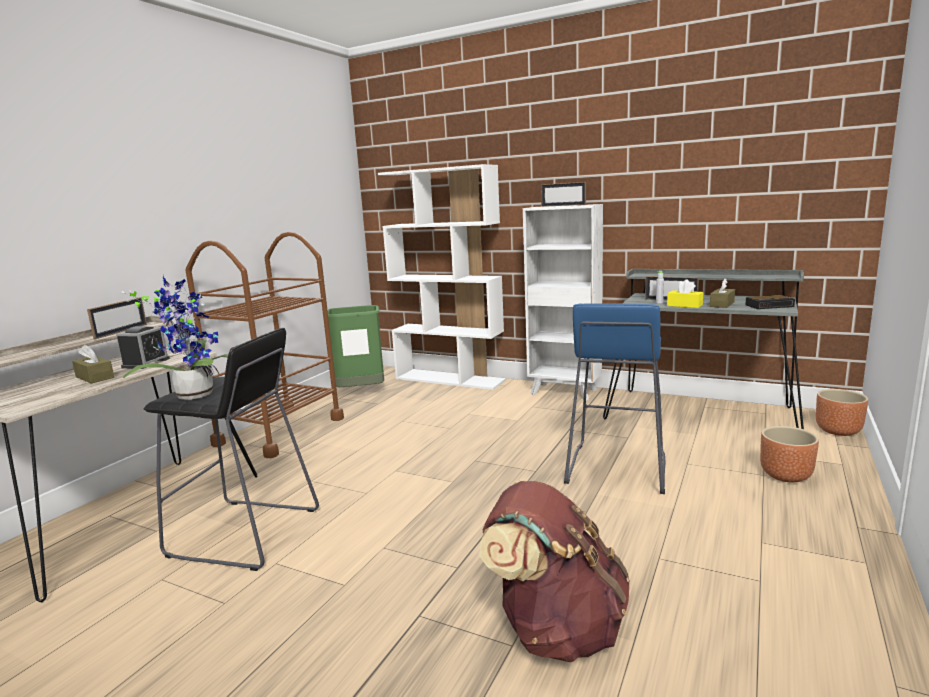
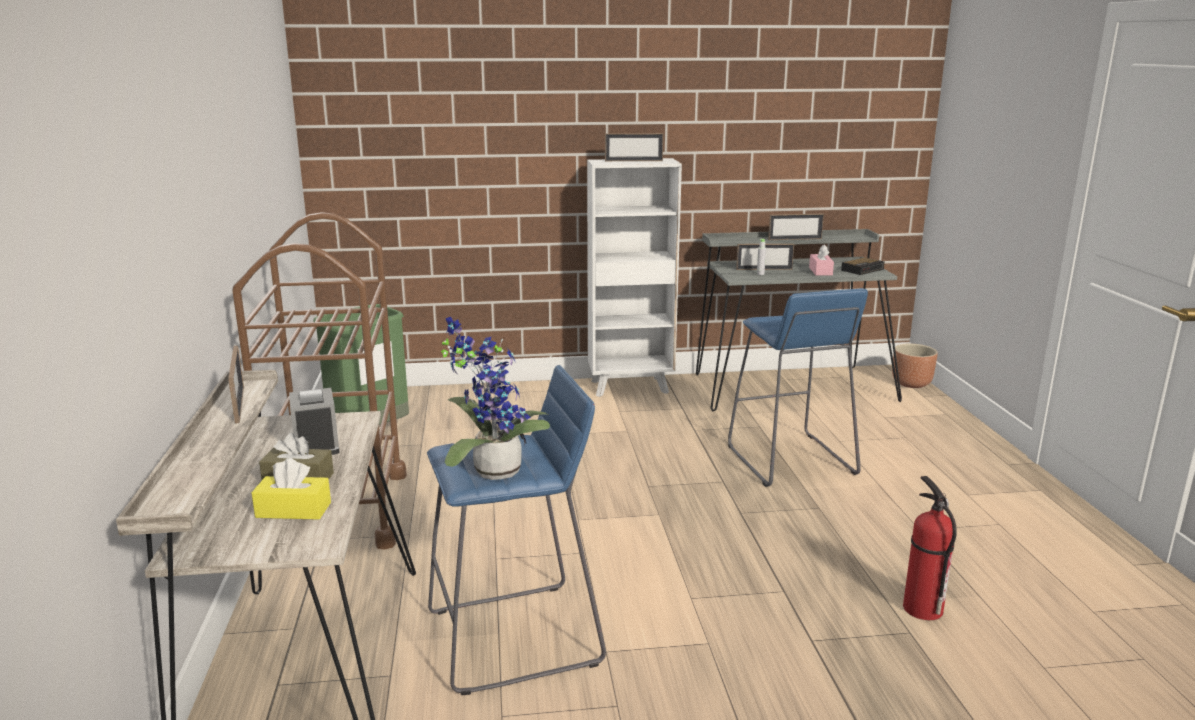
camera: 35 degrees left, 5 degrees up
black stool [143,328,319,571] -> blue stool [427,365,606,695]
white bookcase [378,164,506,390] -> none
brown backpack [479,481,630,662] -> fire extinguisher [903,476,957,620]
yellow tissue box [667,279,703,308] -> yellow tissue box moved to [251,458,331,520]
brown tissue box [710,279,735,308] -> pink tissue box [809,244,834,276]
brown planter [760,426,819,483] -> none
none -> picture frame [768,214,824,240]

